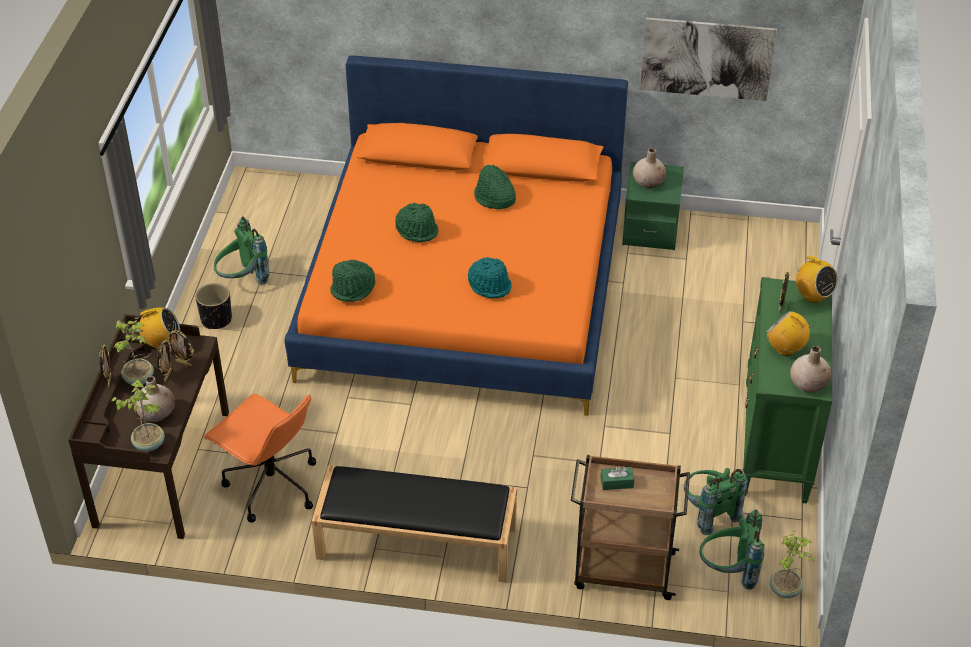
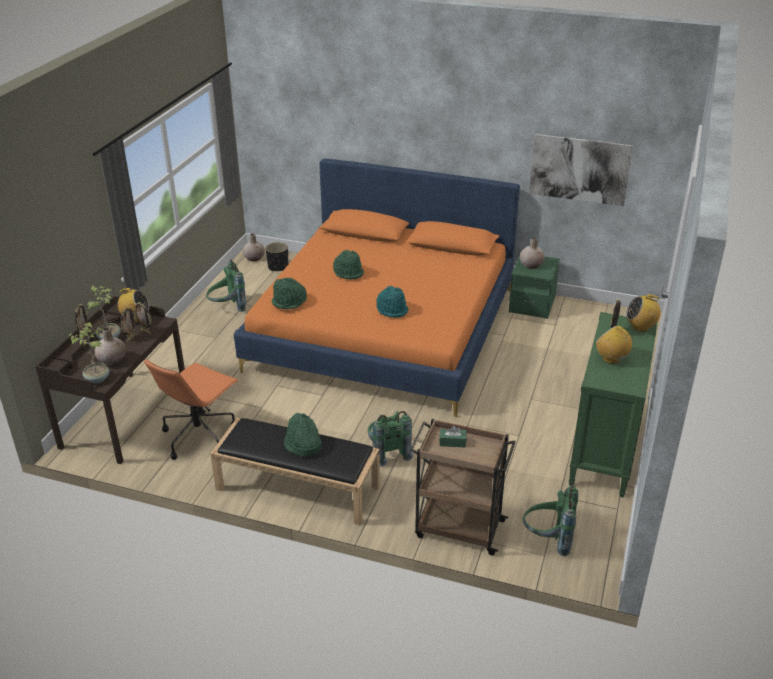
camera: 10 degrees right, 10 degrees down
black planter [195,283,232,329] -> black planter moved to [265,242,288,272]
orange office chair [203,394,316,523] -> orange office chair turned 75 degrees clockwise [144,359,239,460]
green hat [474,165,516,209] -> green hat moved to [284,413,322,457]
green backpack [684,468,748,535] -> green backpack moved to [368,411,414,467]
potted plant [770,530,814,598] -> none
beige vase [790,346,831,392] -> beige vase moved to [243,233,265,261]
radio [795,256,838,303] -> radio turned 120 degrees clockwise [626,294,661,332]

